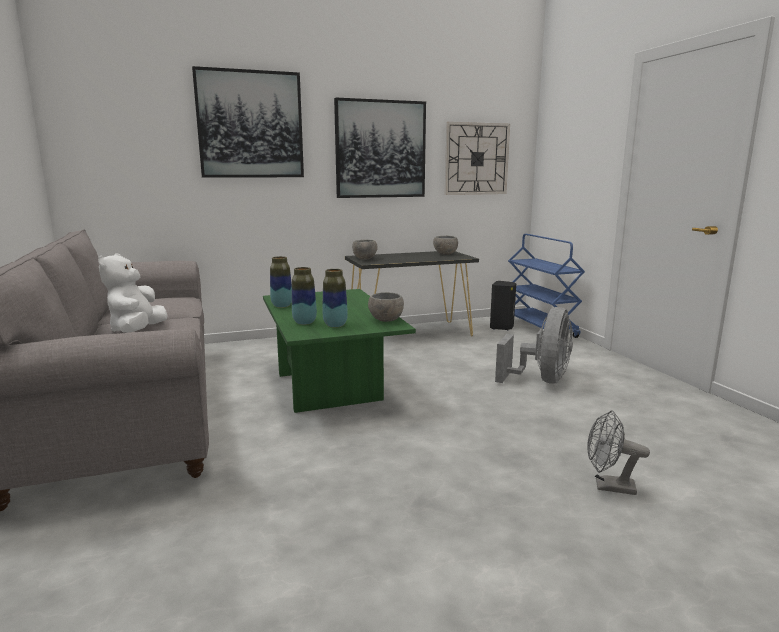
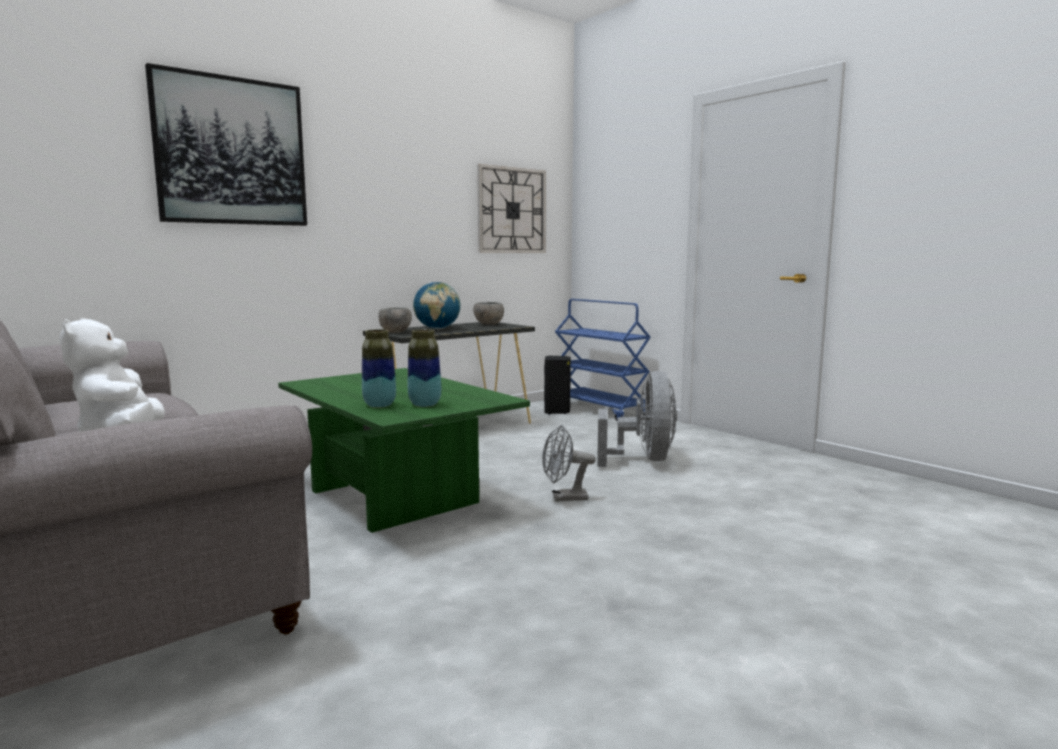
camera: 20 degrees left, 5 degrees down
vase [270,256,292,308] -> none
picture [334,98,426,198] -> none
grey bowl [368,292,404,322] -> none
grey fan [587,410,650,495] -> grey fan moved to [542,425,596,501]
none -> globe [413,282,460,329]

